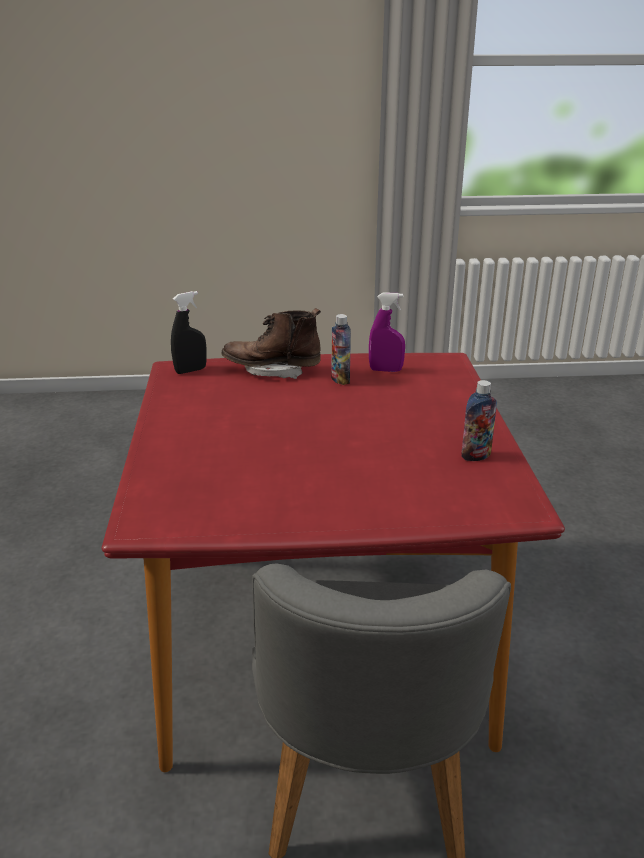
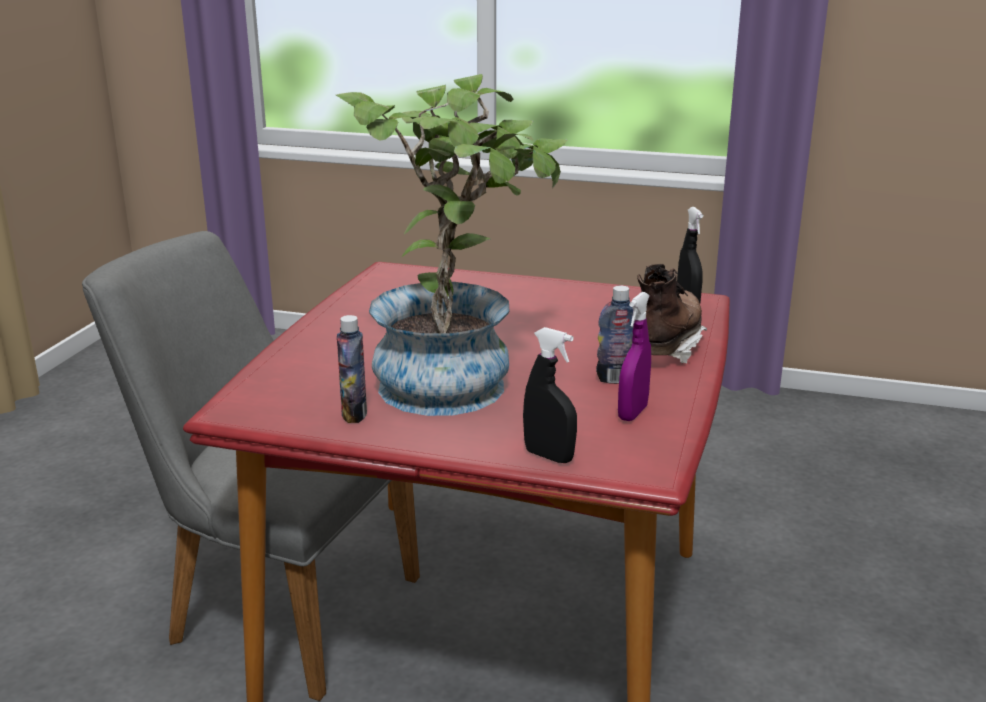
camera: 110 degrees right, 5 degrees down
none -> potted plant [336,74,567,416]
none -> black spray bottle [523,327,577,463]

